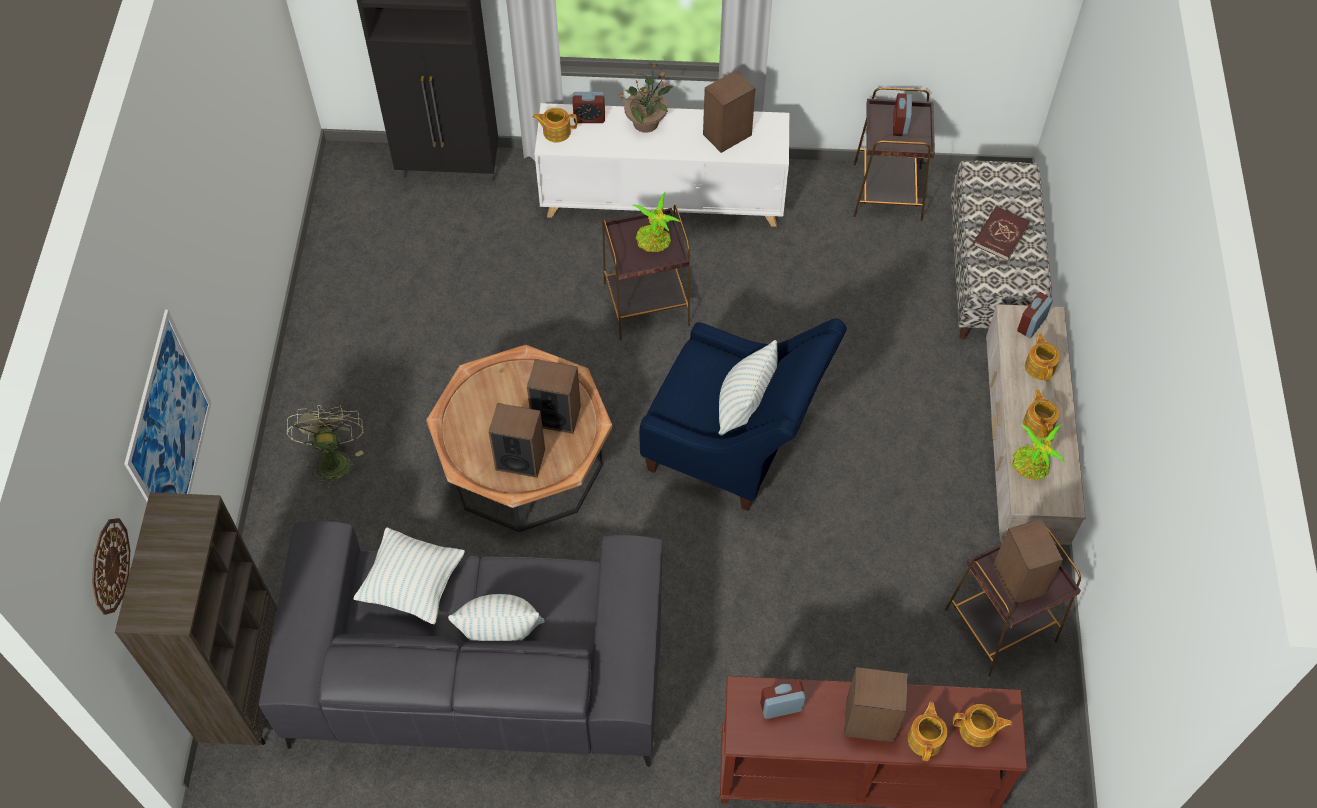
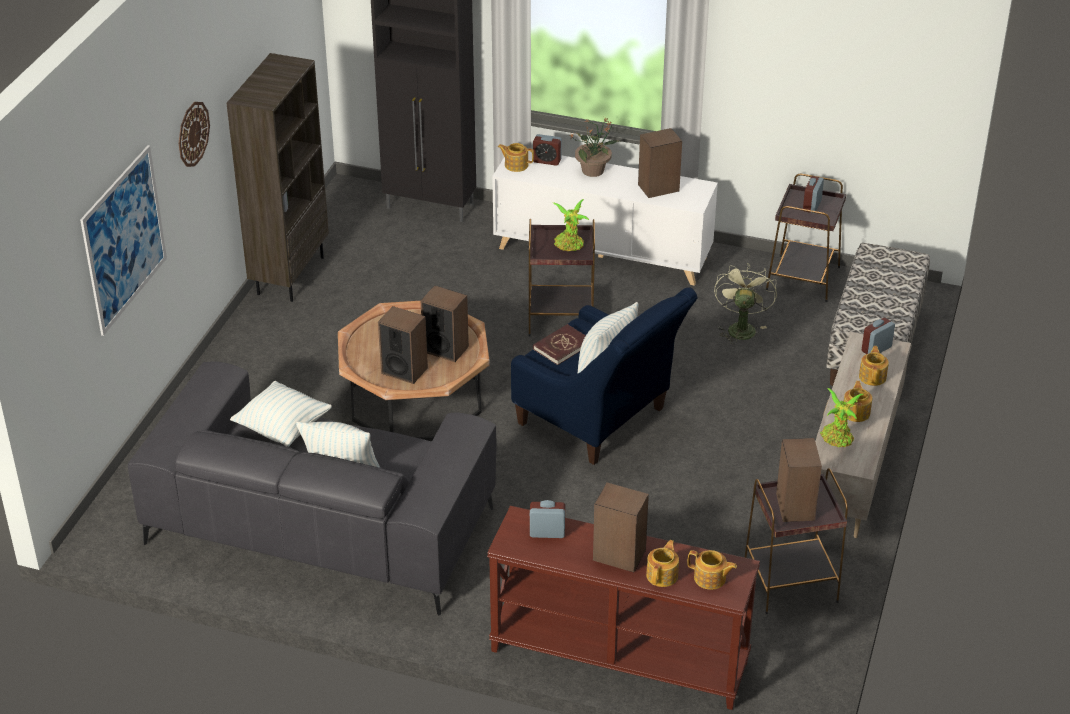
camera: 15 degrees right, 20 degrees down
wall clock [92,518,130,615] -> wall clock moved to [179,102,210,167]
brown bookcase [115,492,277,745] -> brown bookcase moved to [226,53,329,302]
green fan [287,405,364,490] -> green fan moved to [714,263,777,344]
red book [973,206,1030,261] -> red book moved to [533,324,586,365]

